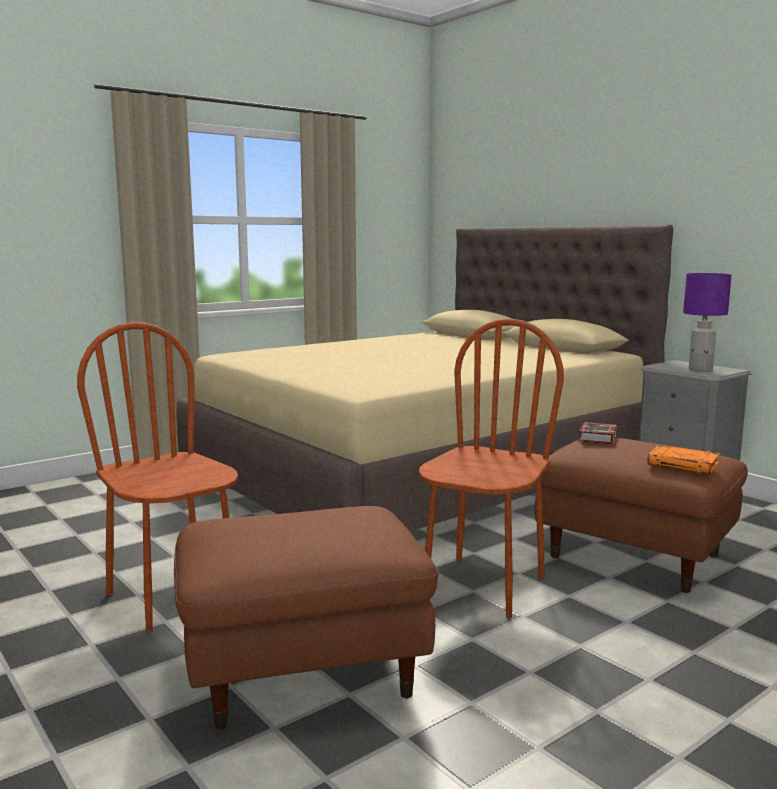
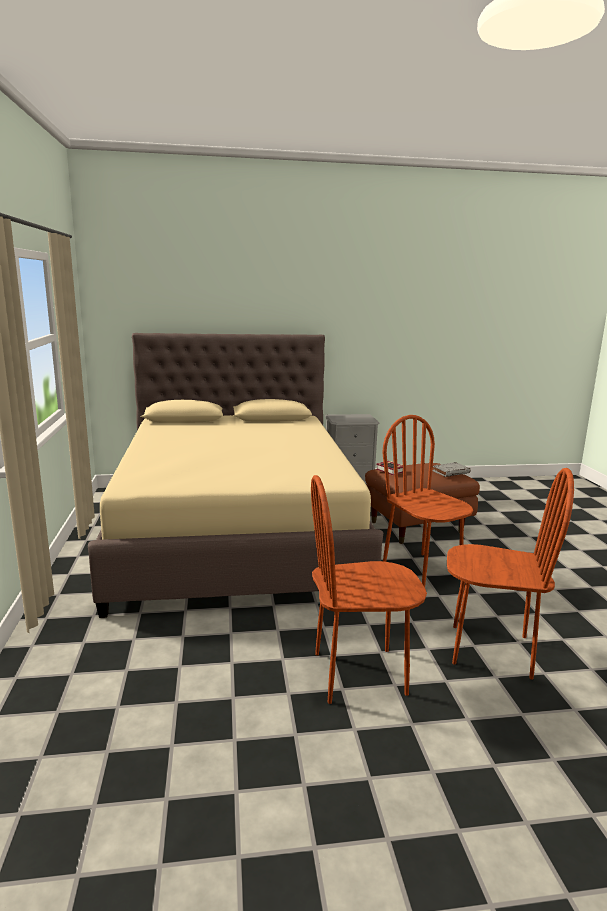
camera: 60 degrees left, 5 degrees up
brown ottoman [174,506,438,729] -> brown chair [447,468,574,680]
orange book [647,445,720,474] -> grey book [432,462,470,477]
purple table lamp [683,273,732,372] -> none

